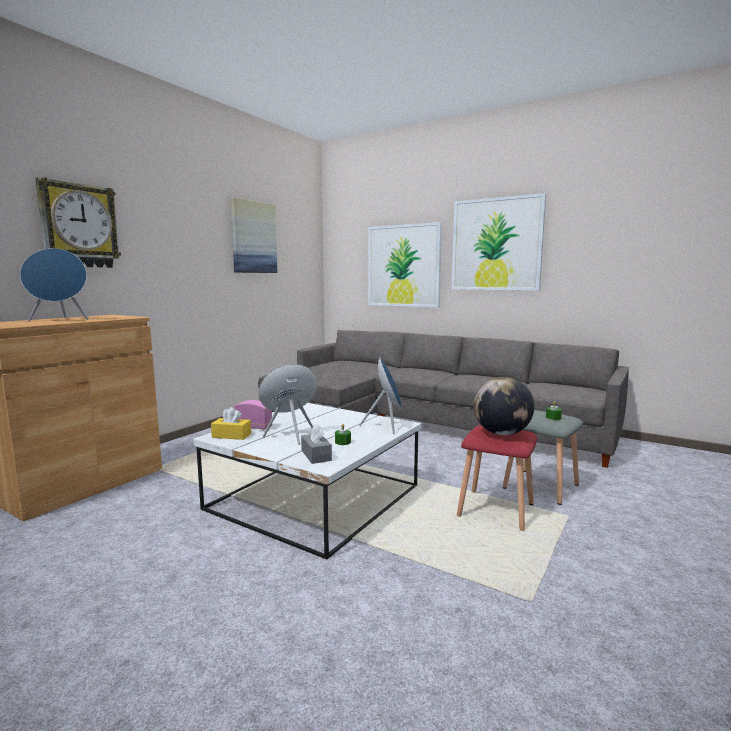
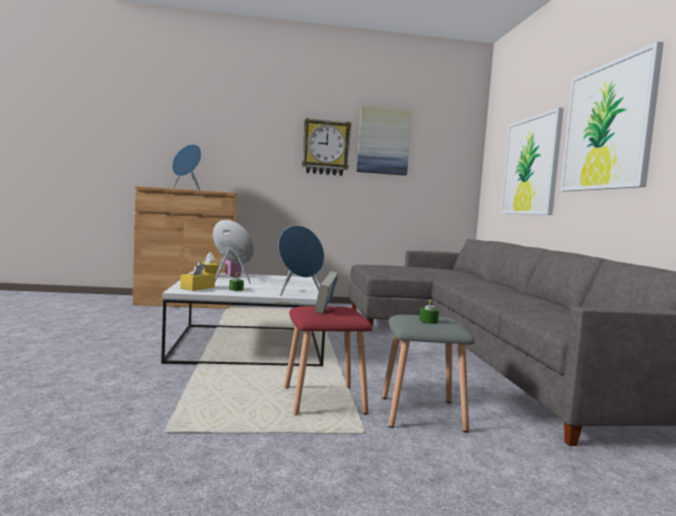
camera: 50 degrees right, 5 degrees down
wall clock [35,177,121,268] -> wall clock moved to [302,118,351,176]
grey tissue box [301,424,332,464] -> yellow tissue box [180,261,215,291]
globe [473,377,534,435] -> book [315,271,339,314]

